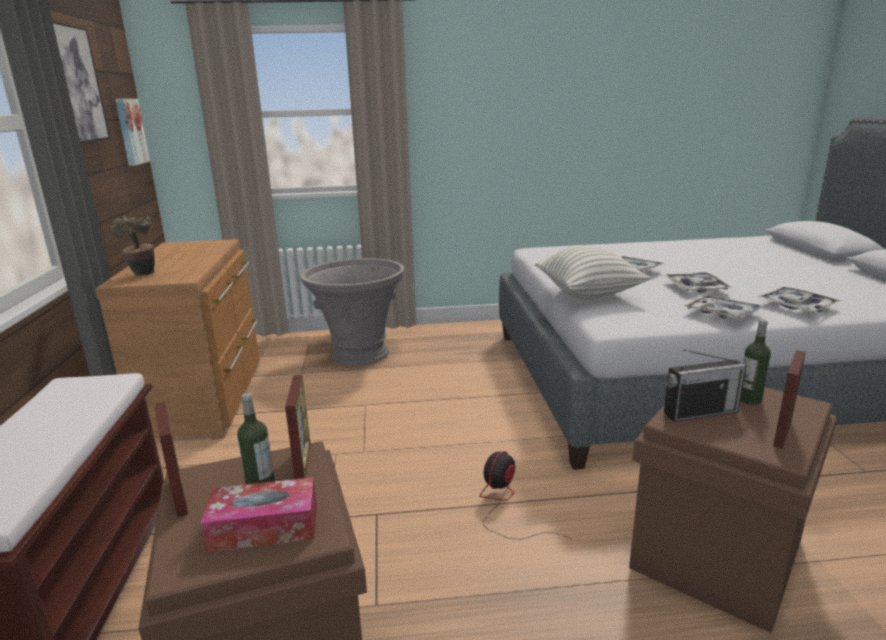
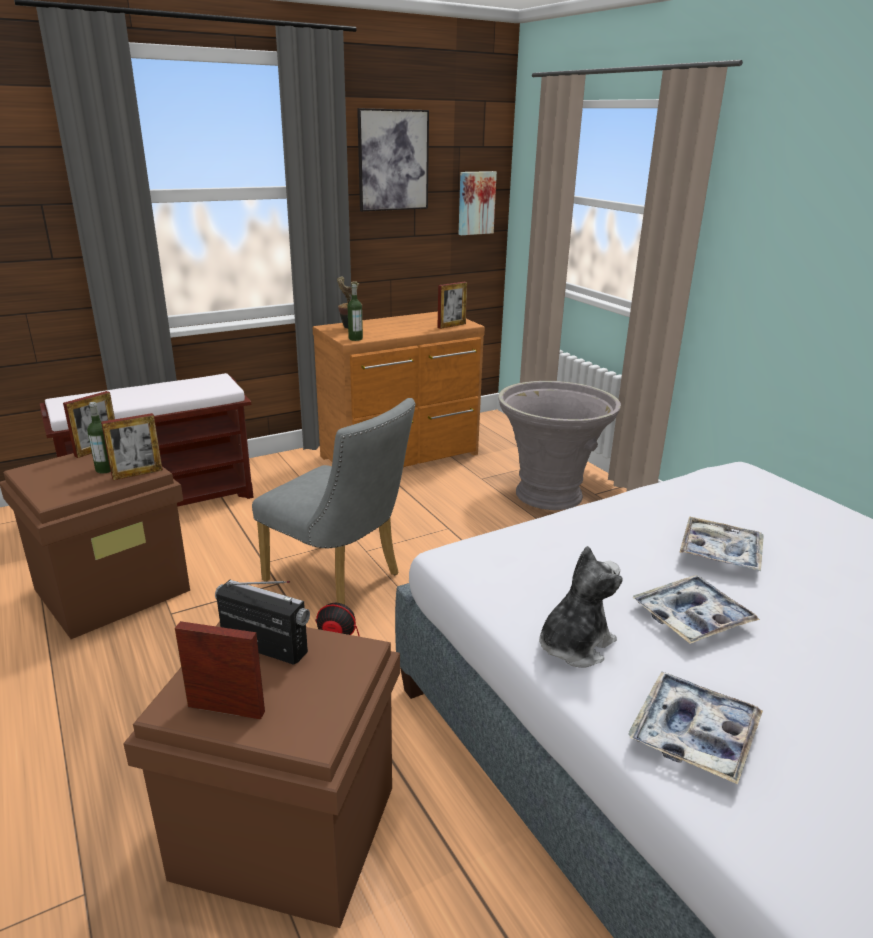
camera: 65 degrees right, 5 degrees up
tissue box [201,477,317,553] -> none
pillow [535,246,650,300] -> none
radio [664,349,749,422] -> radio turned 150 degrees clockwise [215,580,310,665]
tray [683,295,764,320] -> plush toy [539,546,623,668]
bottle [741,319,771,405] -> bottle moved to [347,284,363,341]
none -> grey chair [252,398,416,605]
none -> picture frame [437,281,467,329]

